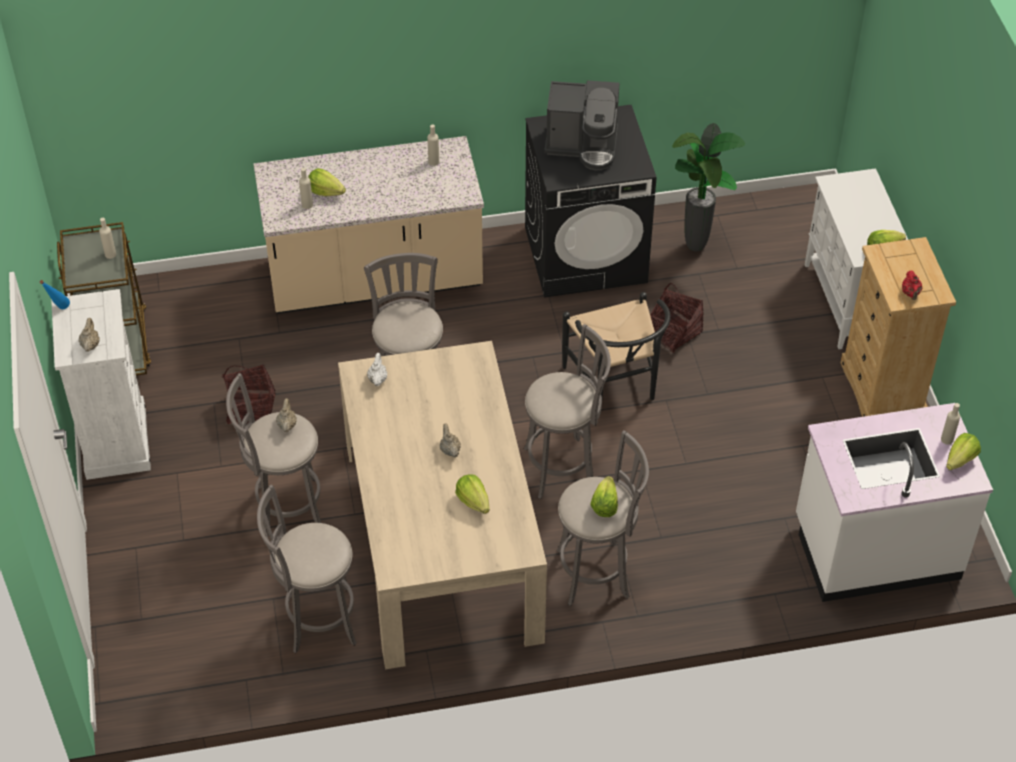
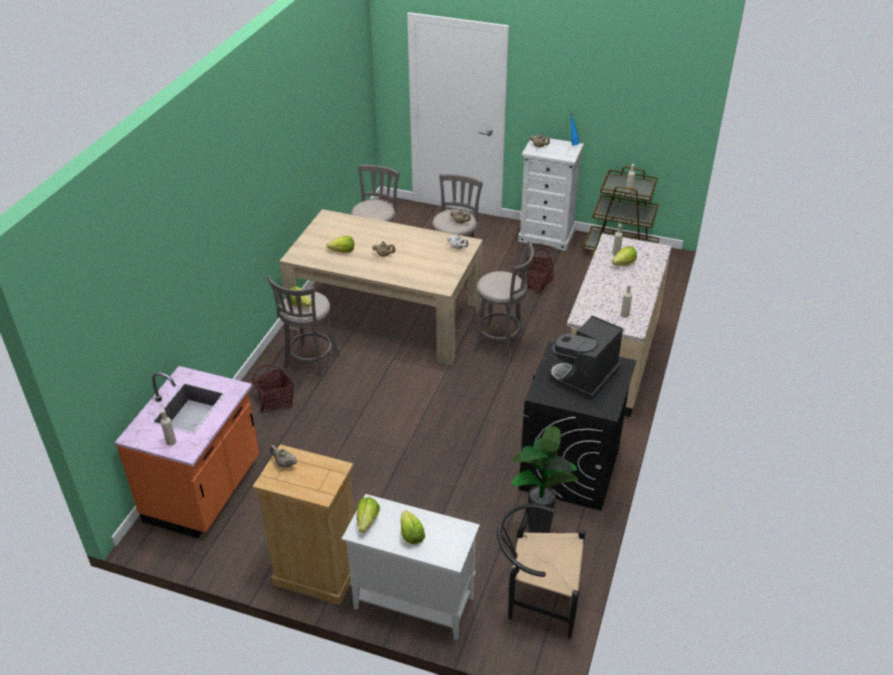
camera: 120 degrees right, 10 degrees down
grey stool [524,324,611,499] -> none
black chair [562,292,671,414] -> black chair moved to [497,503,586,639]
basket [650,283,704,353] -> basket moved to [252,365,294,412]
white counter [796,403,993,602] -> orange counter [115,366,259,538]
red teapot [902,271,922,300] -> beige teapot [270,445,298,468]
lettuce [946,433,981,470] -> lettuce moved to [400,510,425,544]

